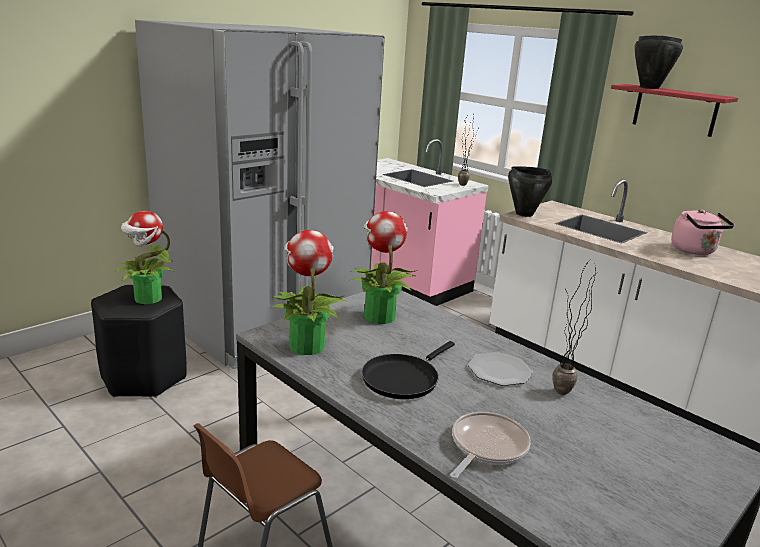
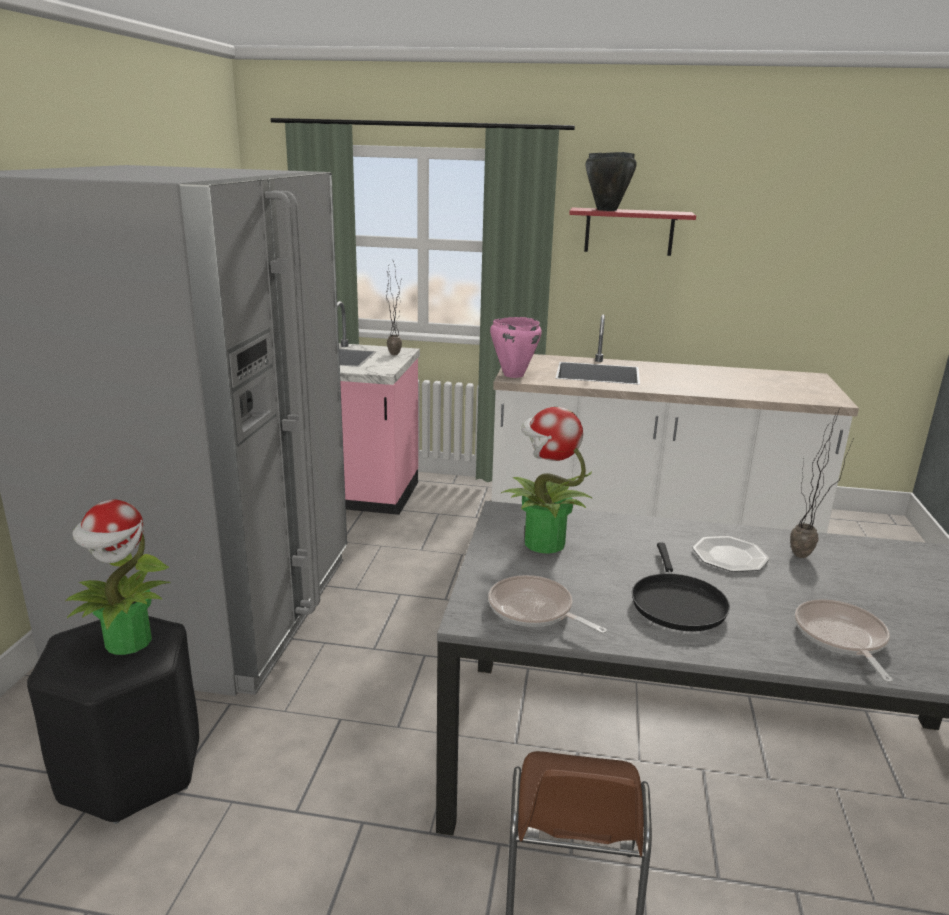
camera: 35 degrees left, 0 degrees up
potted plant [270,230,346,355] -> frying pan [488,575,607,634]
black cooking pot [508,166,553,217] -> pink cooking pot [490,317,542,378]
pink kettle [671,209,734,255] -> none

